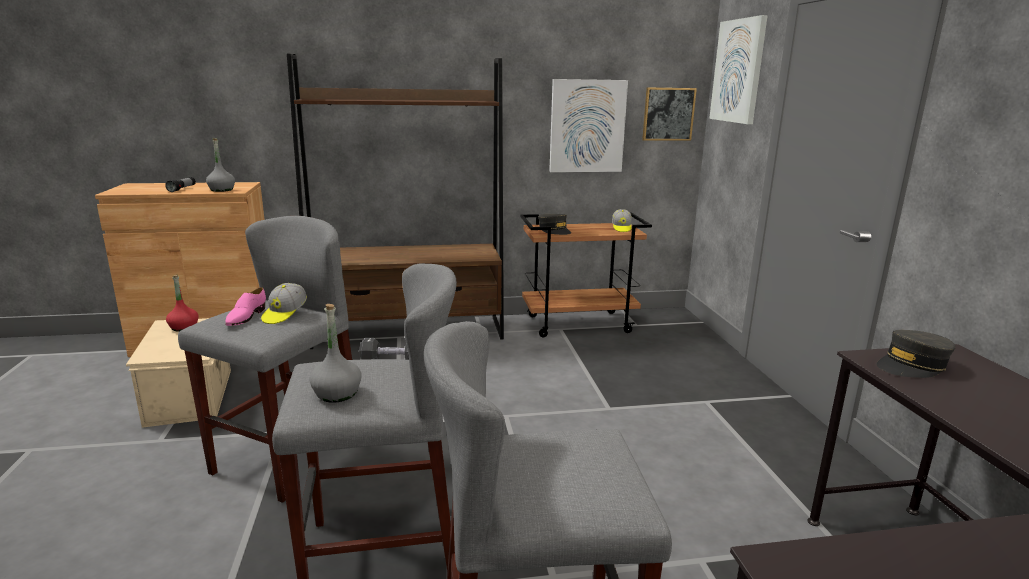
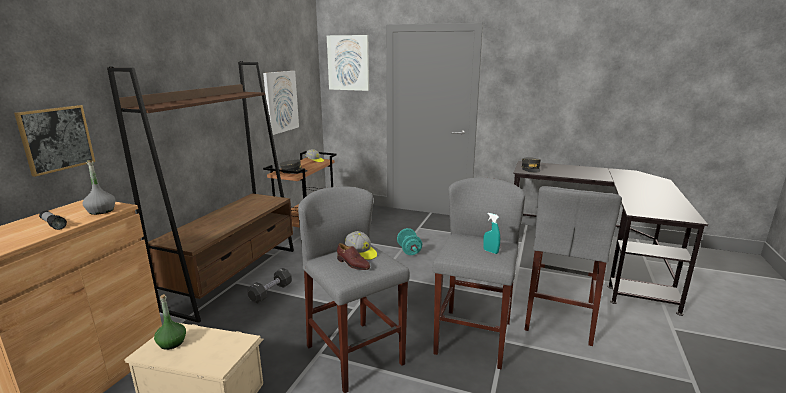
camera: 60 degrees left, 0 degrees up
red bottle [166,275,199,332] -> green bottle [154,294,186,350]
pink shoe [225,287,266,326] -> brown shoe [337,243,370,270]
grey bottle [310,304,362,403] -> turquoise spray bottle [483,213,500,254]
picture [642,87,697,141] -> picture moved to [14,105,95,177]
none -> turquoise dumbbell [397,228,422,255]

